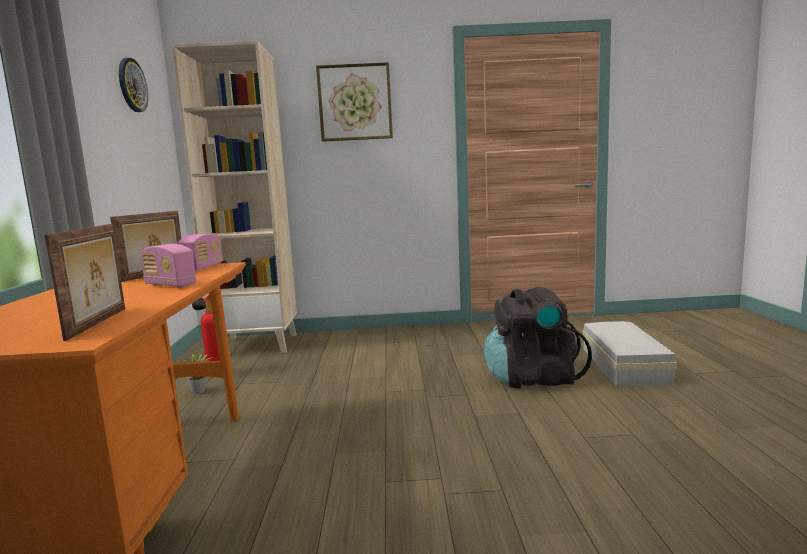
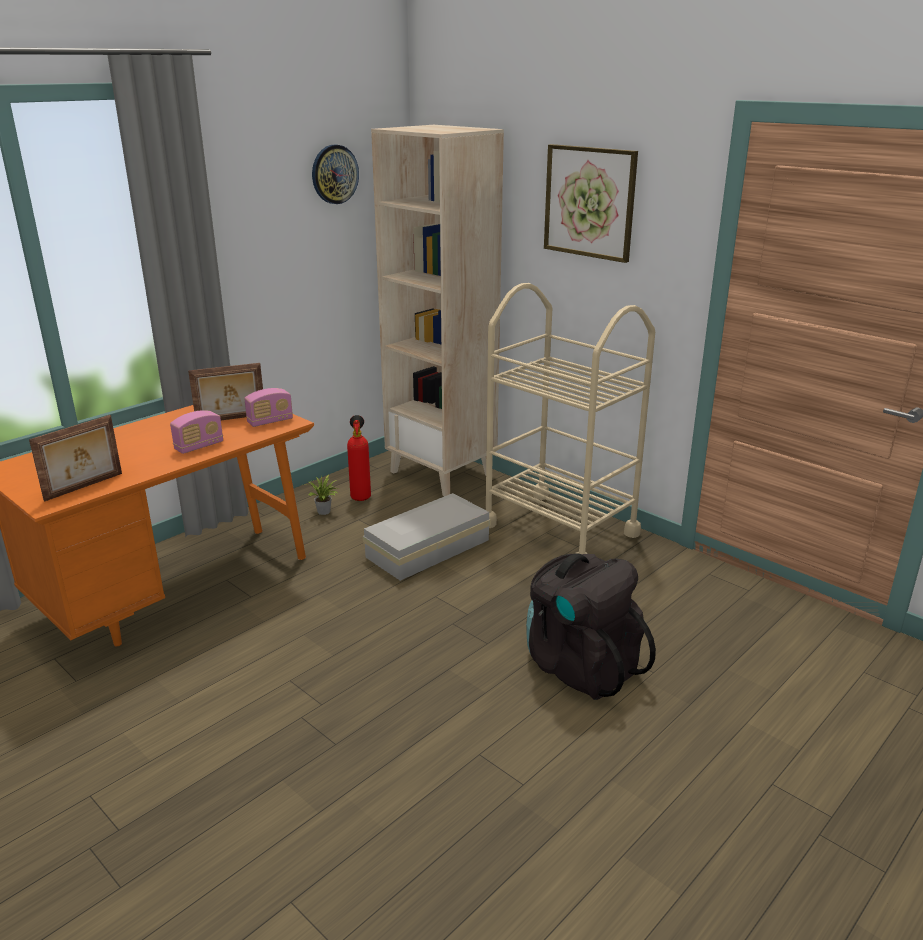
camera: 45 degrees right, 15 degrees up
radio [140,244,196,287] -> radio turned 120 degrees counterclockwise [170,410,223,454]
white storage box [583,321,677,387] -> white storage box moved to [363,493,491,581]
none -> beige cart [486,283,655,554]

